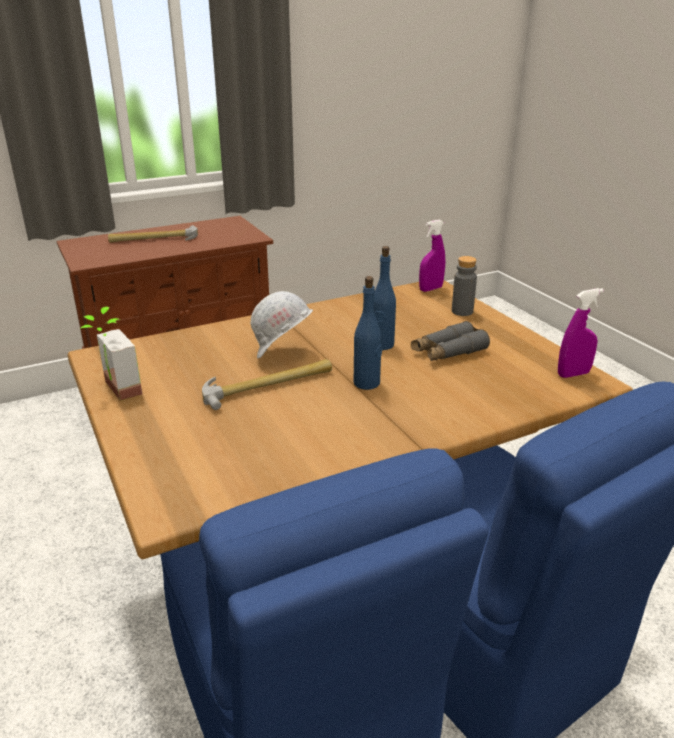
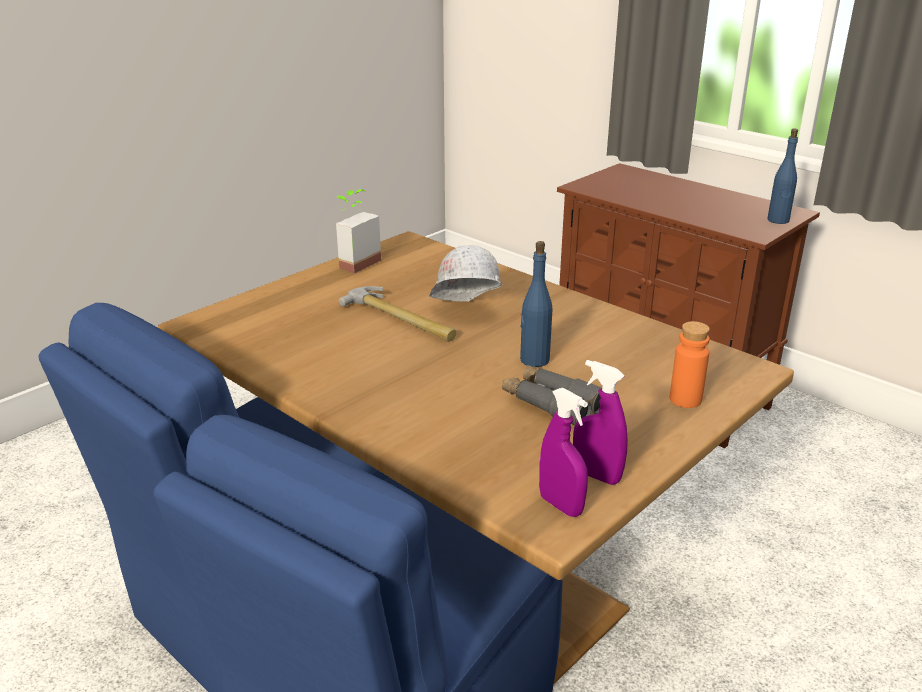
camera: 70 degrees right, 0 degrees up
hammer [108,225,198,243] -> none
blue bottle [354,276,382,390] -> blue bottle moved to [767,128,798,224]
purple spray bottle [419,220,445,292] -> purple spray bottle moved to [573,360,628,485]
grey bottle [452,256,477,316] -> orange bottle [670,321,710,408]

